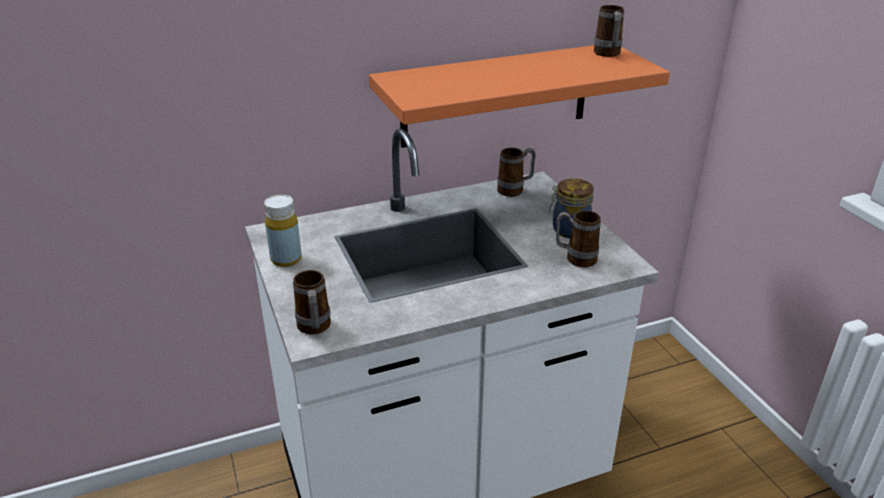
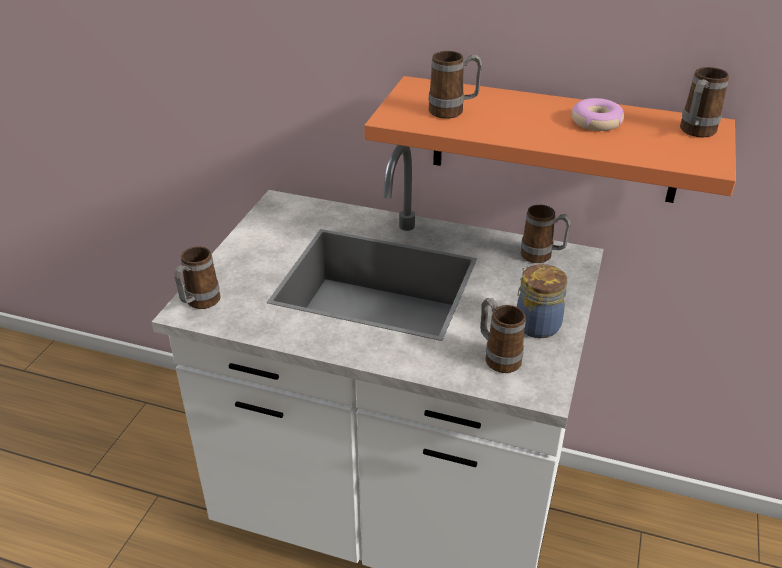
camera: 40 degrees right, 5 degrees up
yellow bottle [264,195,302,267] -> none
none -> mug [428,51,482,119]
none -> donut [572,98,624,131]

